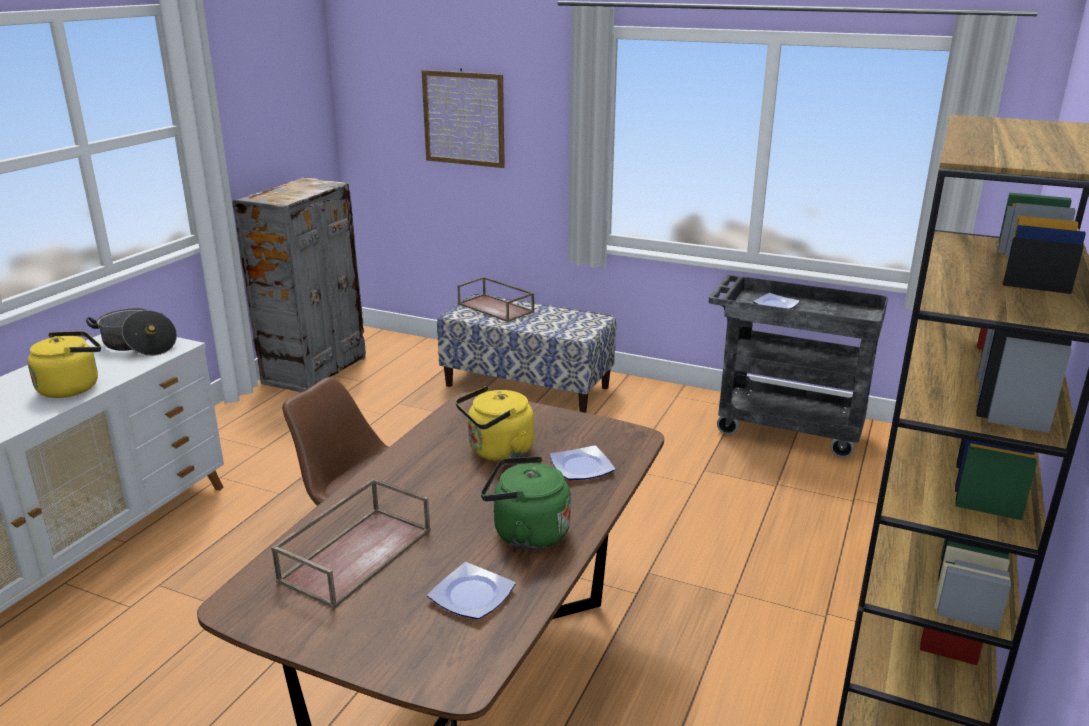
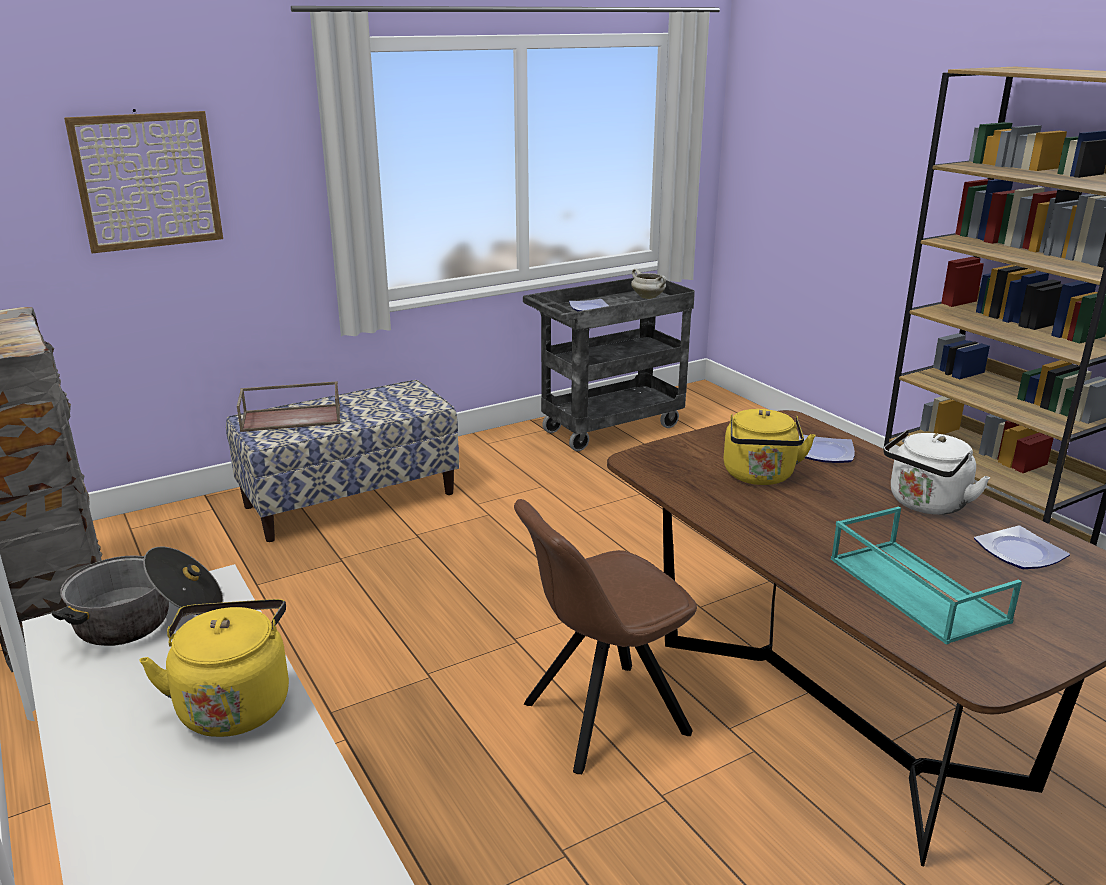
camera: 55 degrees left, 0 degrees up
brown tray [271,478,431,609] -> turquoise tray [831,507,1022,645]
green kettle [481,456,571,550] -> white kettle [883,429,990,515]
none -> white cooking pot [631,269,666,299]

